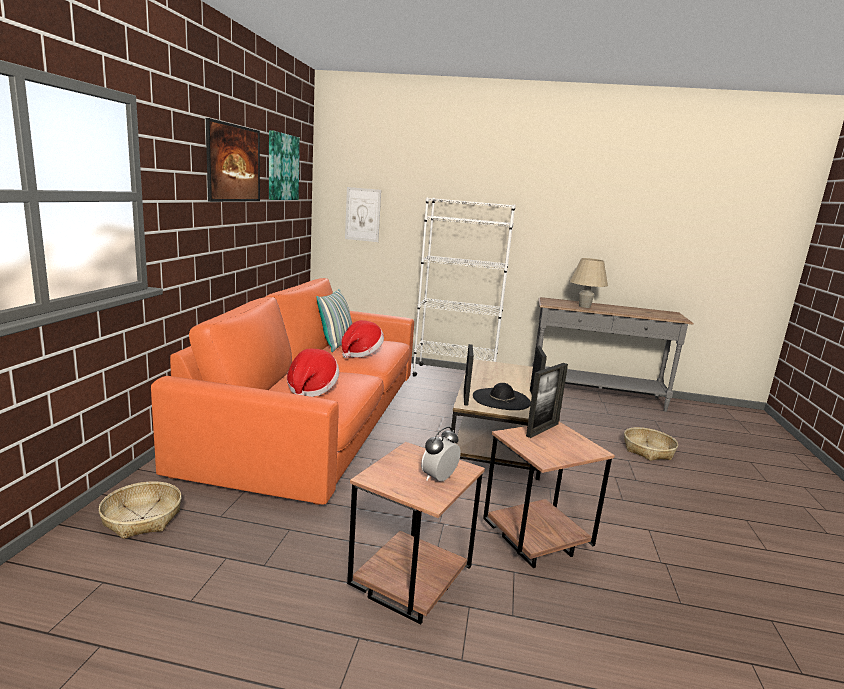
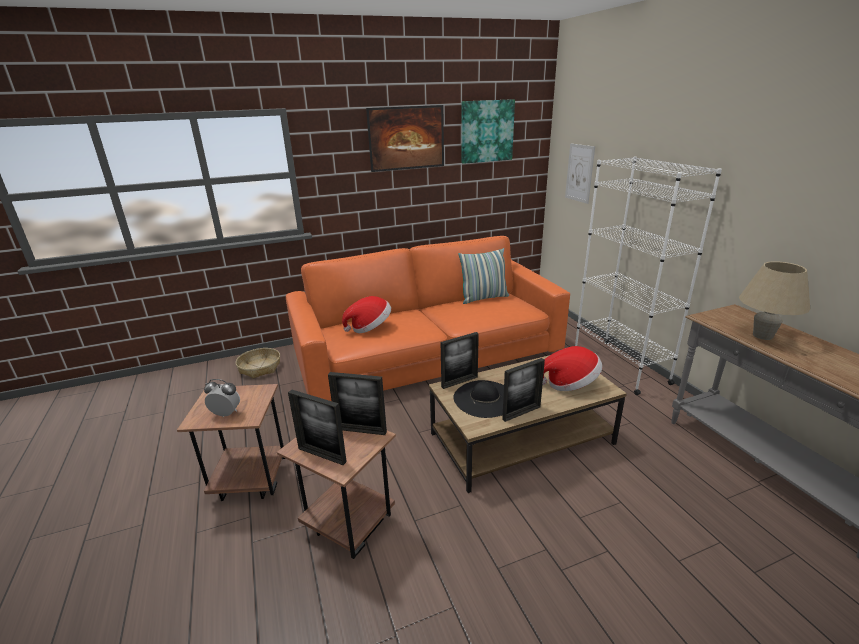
camera: 60 degrees right, 10 degrees up
hat [342,320,384,358] -> hat moved to [543,346,602,391]
basket [624,427,678,461] -> none
none -> picture frame [288,390,347,465]

